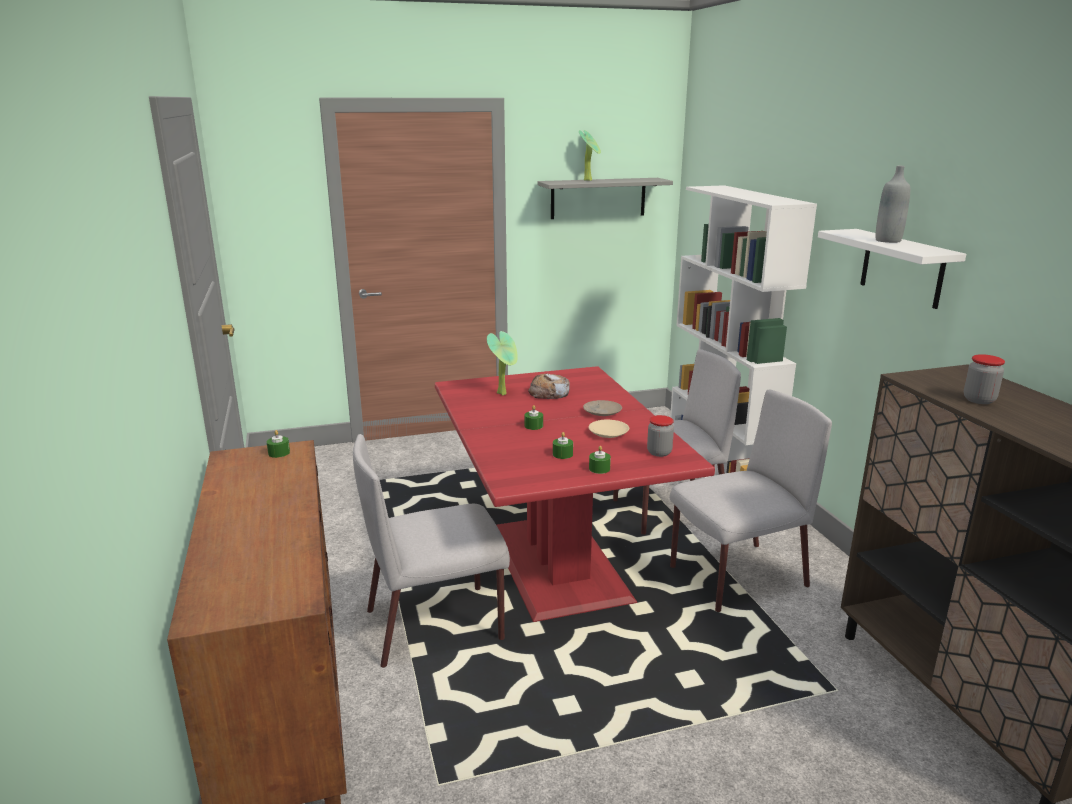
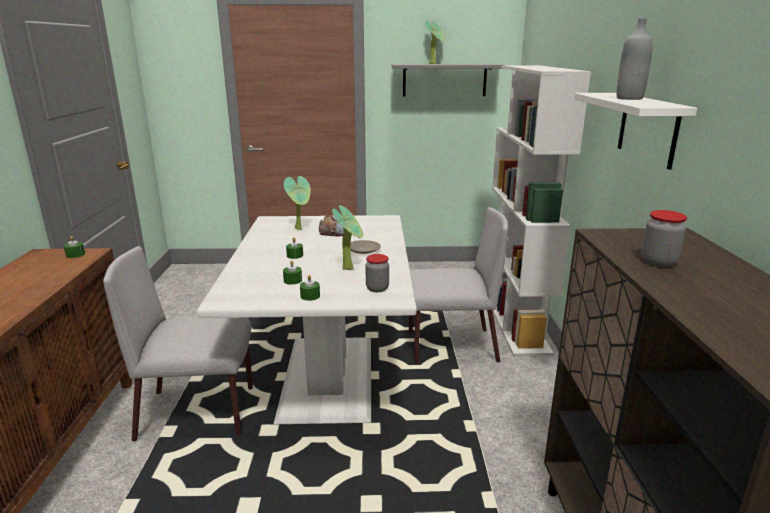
camera: 15 degrees right, 0 degrees up
red dining table [435,366,715,622] -> white dining table [197,215,417,424]
beige plate [589,420,629,438] -> potted plant [332,205,363,270]
grey chair [670,389,832,612] -> none

